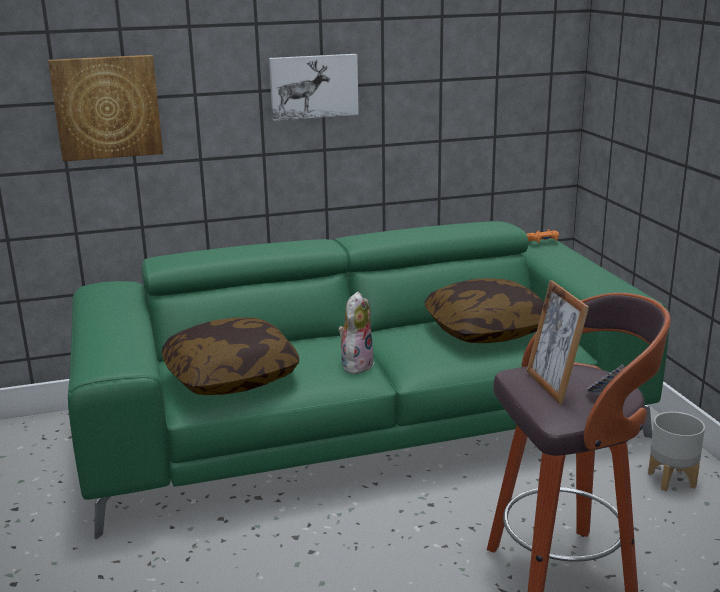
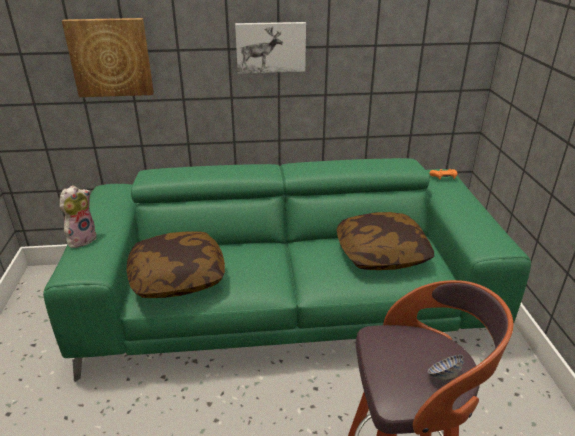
camera: 10 degrees right, 10 degrees up
plush toy [338,292,374,374] -> plush toy moved to [60,185,97,248]
picture frame [527,280,589,404] -> none
grey planter [648,412,705,491] -> none

